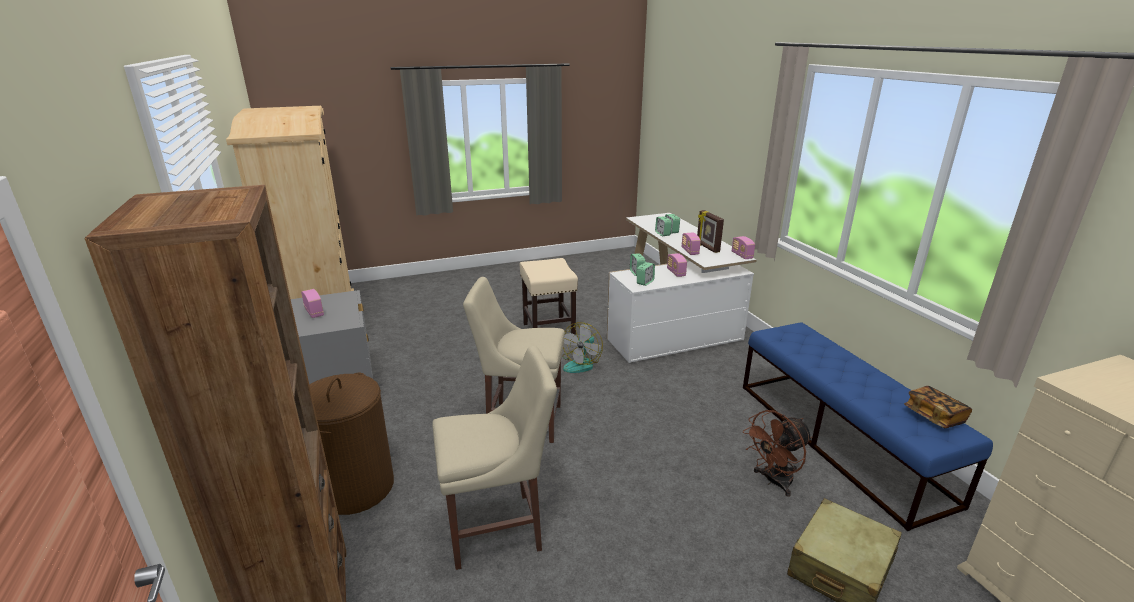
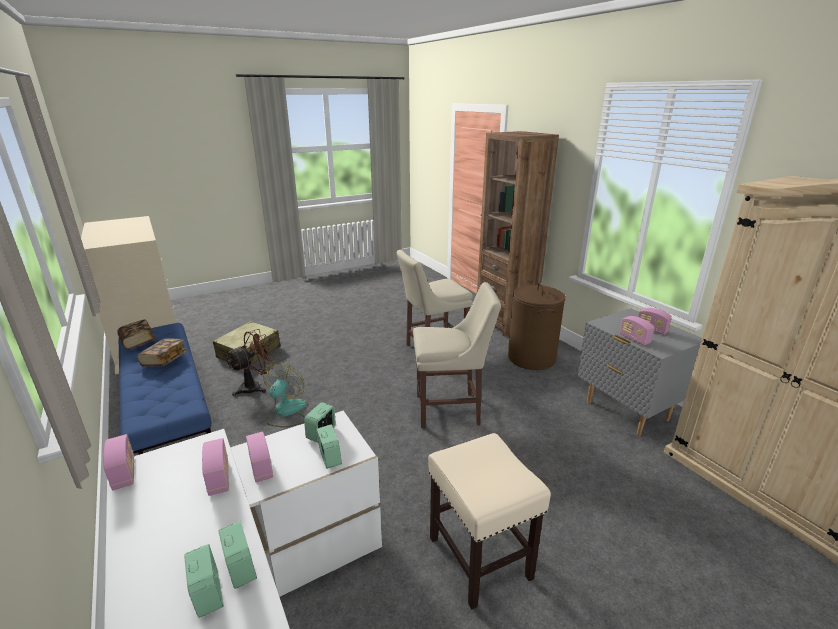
camera: 170 degrees right, 0 degrees up
fan [562,322,603,373] -> fan moved to [263,363,307,427]
picture frame [697,210,724,253] -> none
none -> book [137,338,187,367]
none -> radio [619,316,655,345]

